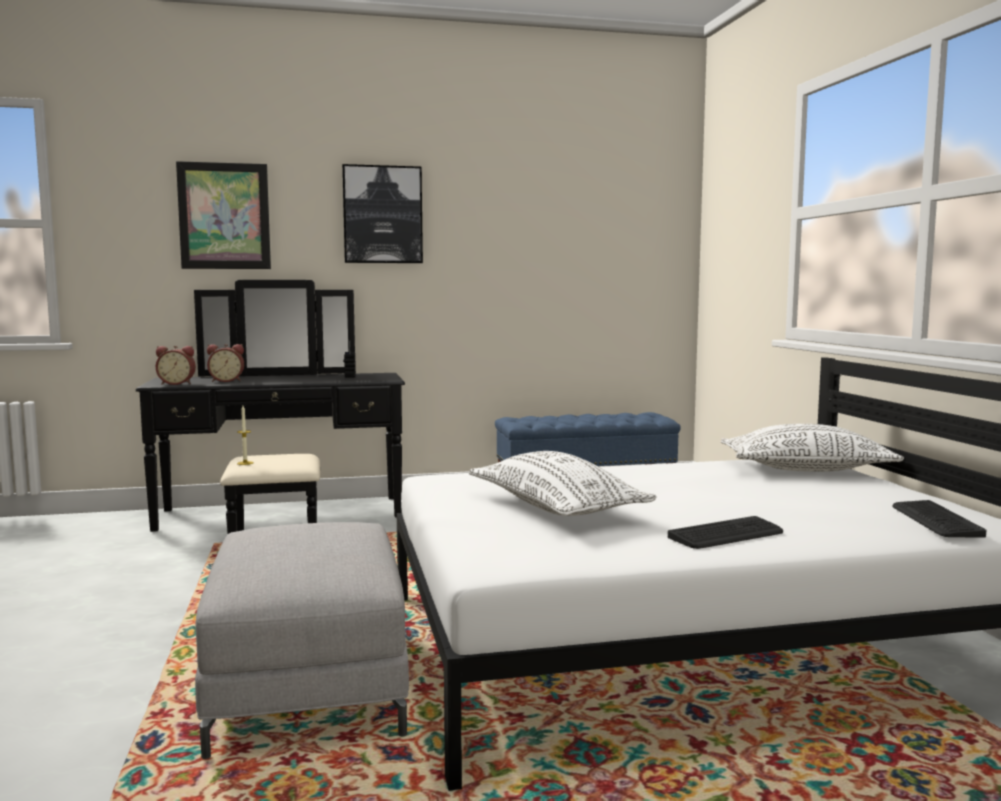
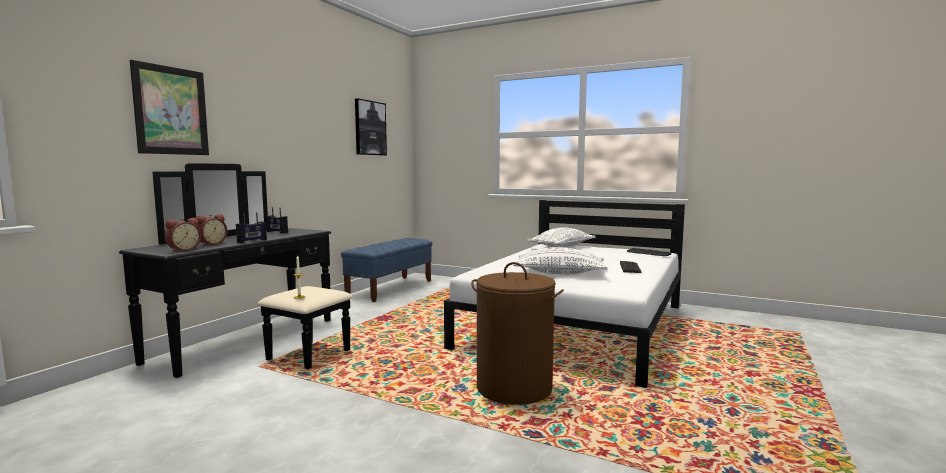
camera: 50 degrees left, 0 degrees up
grey ottoman [195,522,409,759] -> brown laundry basket [471,262,564,405]
picture [342,164,423,263] -> picture moved to [355,98,387,155]
none -> radio [236,213,267,243]

